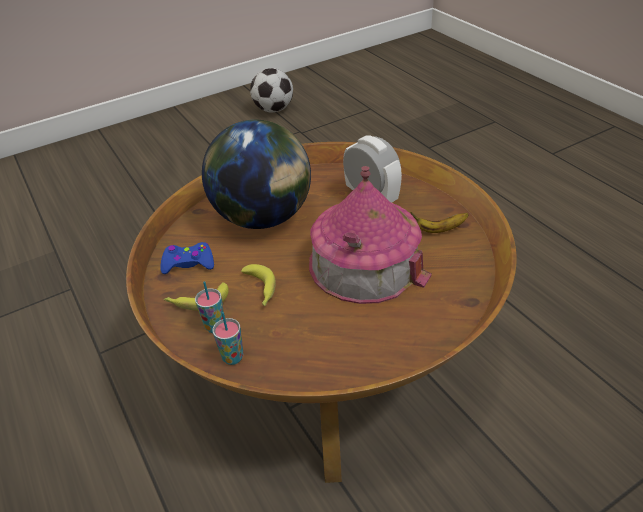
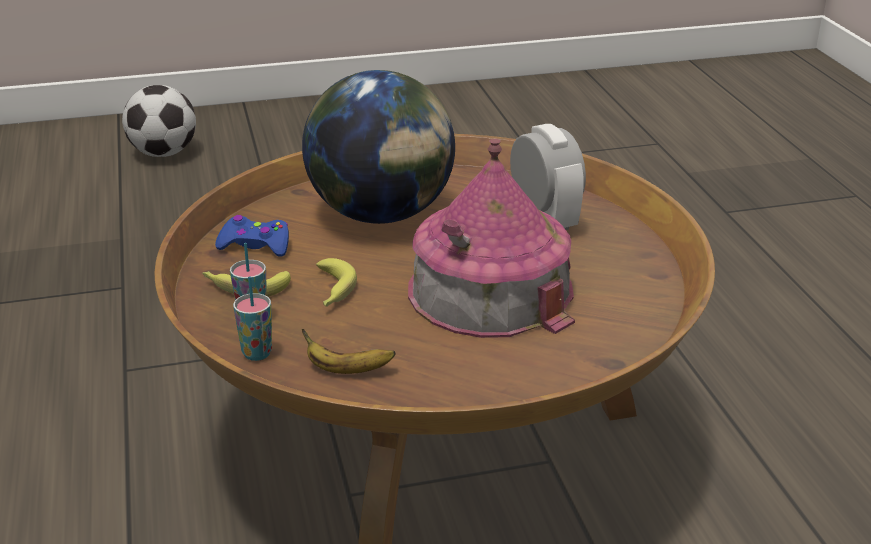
camera: 15 degrees right, 10 degrees down
football [250,68,293,113] -> football moved to [122,85,196,157]
banana [410,212,468,233] -> banana moved to [302,329,395,374]

